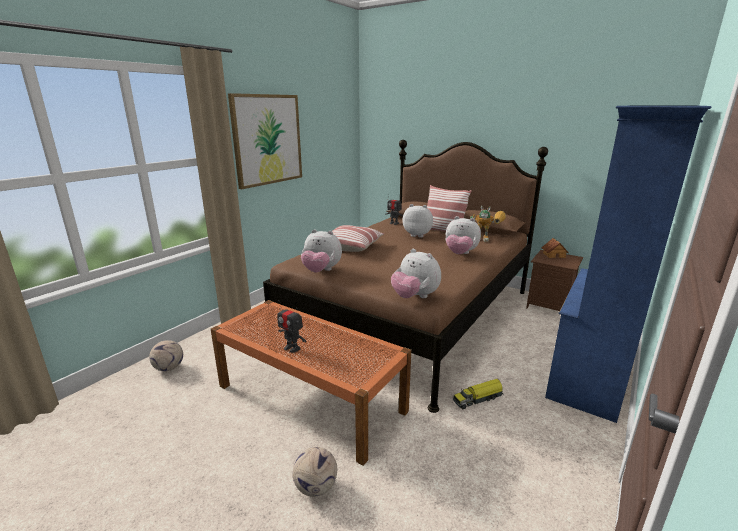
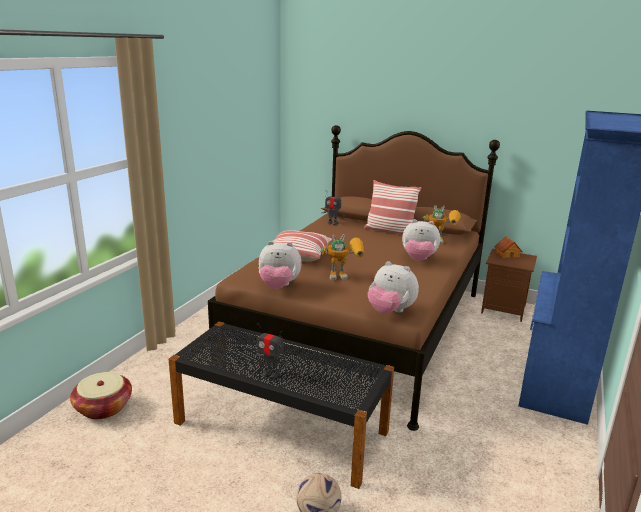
camera: 10 degrees left, 0 degrees up
football [149,340,183,371] -> basket [70,372,132,419]
orange bench [211,300,411,466] -> black bench [169,322,394,489]
picture [228,93,302,189] -> none
plush toy [402,204,433,238] -> none
toy truck [453,379,503,409] -> none
none -> toy robot [320,234,364,280]

